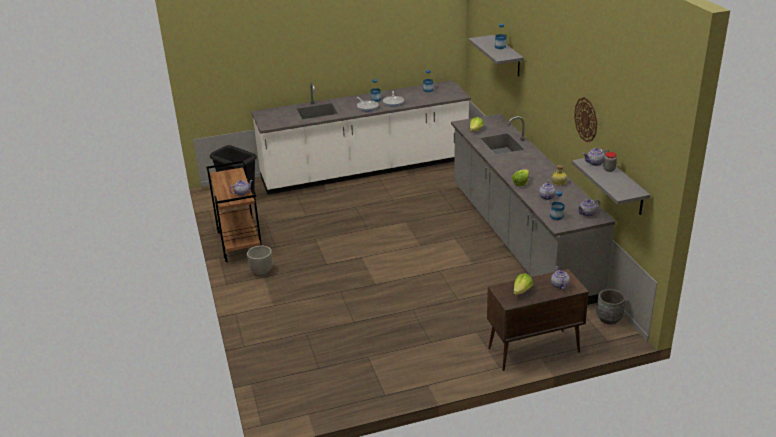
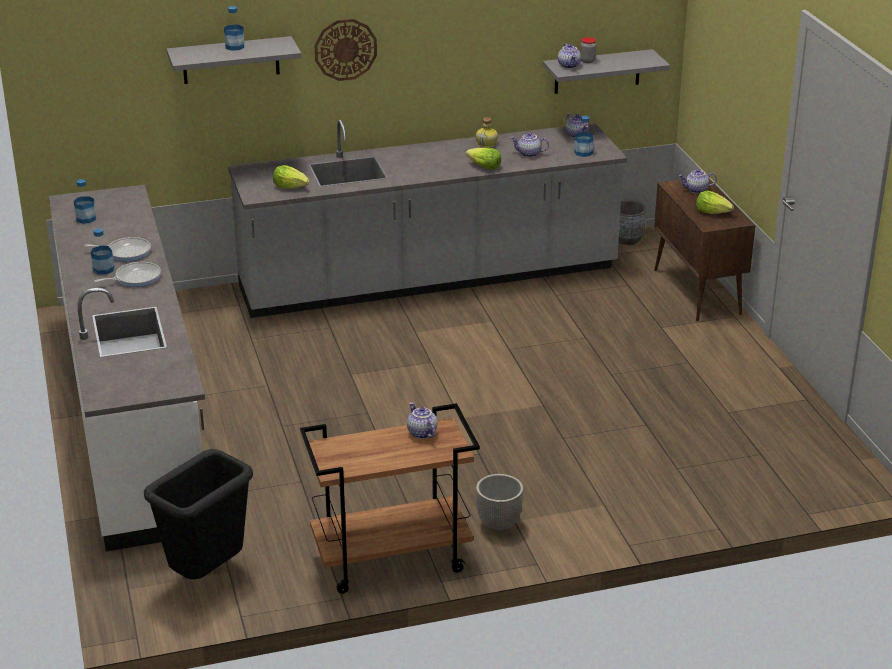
camera: 90 degrees left, 0 degrees up
wall clock [574,97,597,142] -> wall clock moved to [314,19,377,81]

